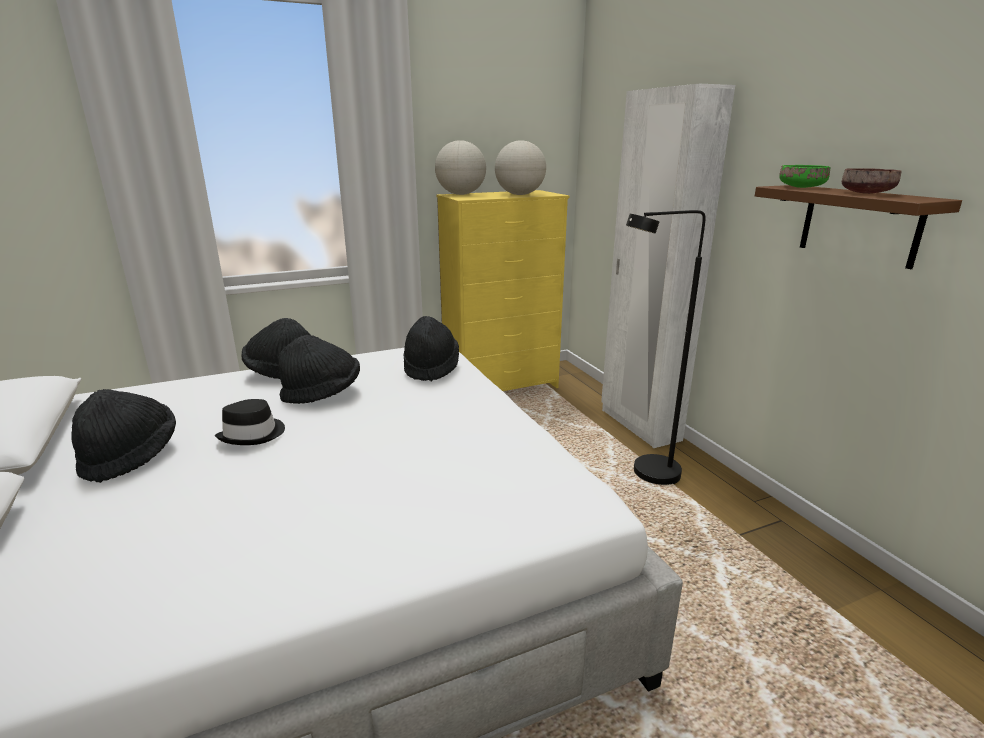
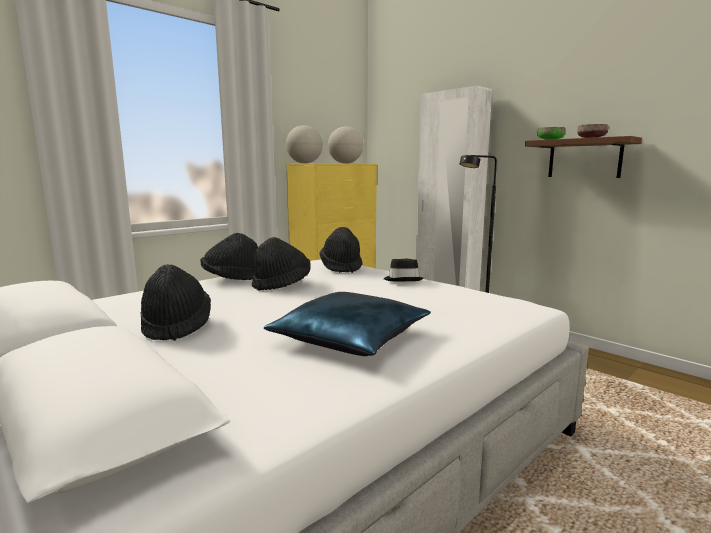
camera: 20 degrees left, 10 degrees down
black hat [215,399,285,445] -> black hat moved to [384,259,423,281]
none -> blue pillow [264,292,431,356]

